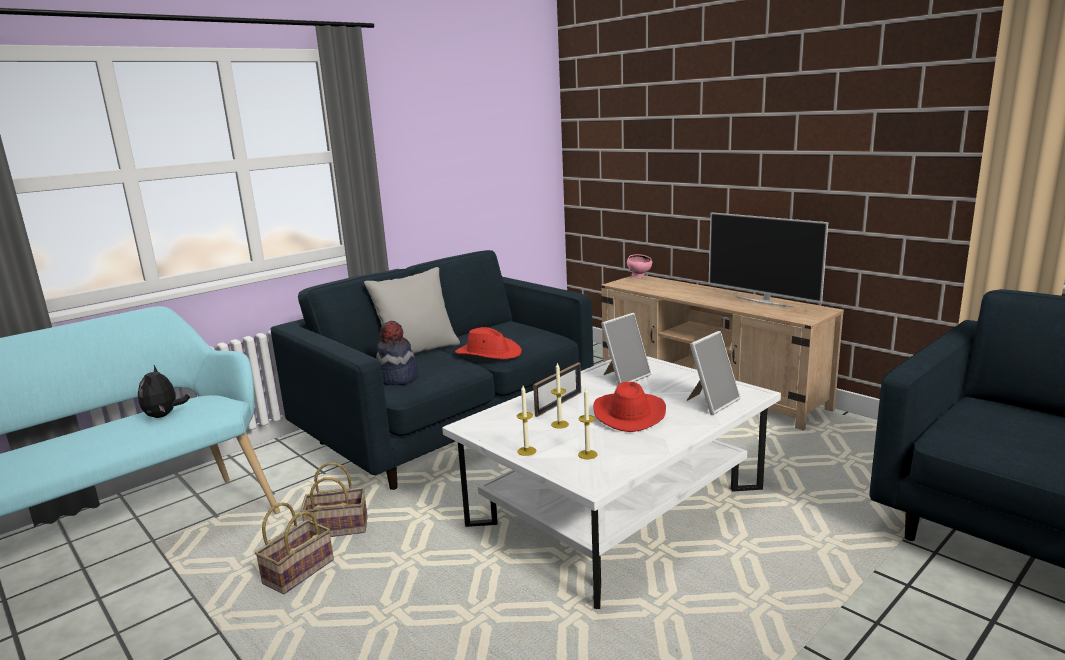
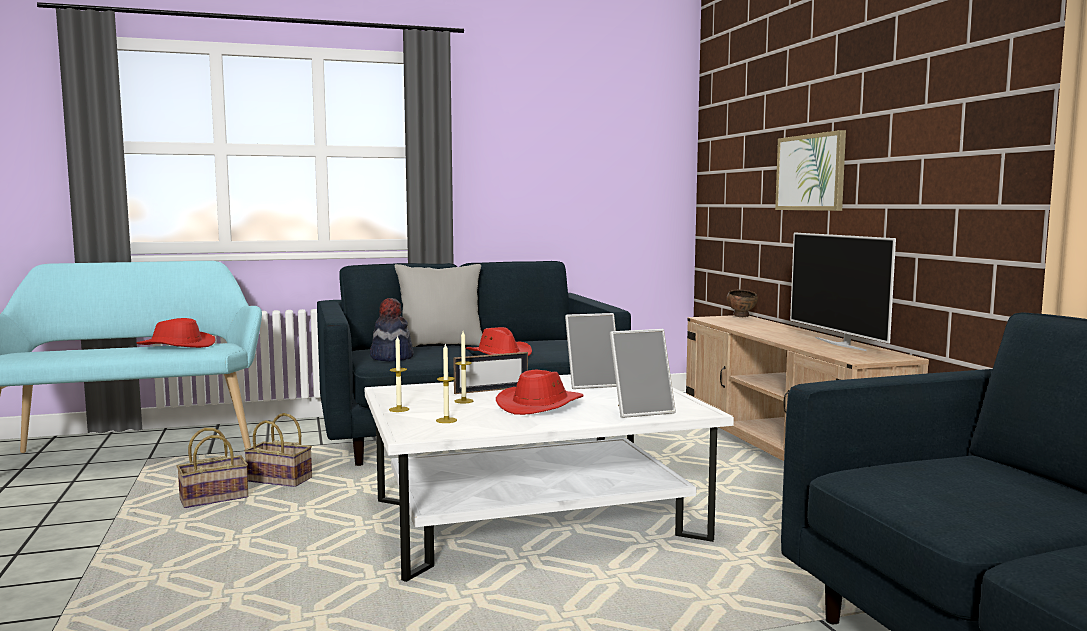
camera: 25 degrees right, 10 degrees down
plush toy [138,365,190,418] -> red hat [136,318,216,348]
pink bowl [627,254,652,278] -> brown bowl [727,290,758,317]
none -> picture [775,130,846,211]

